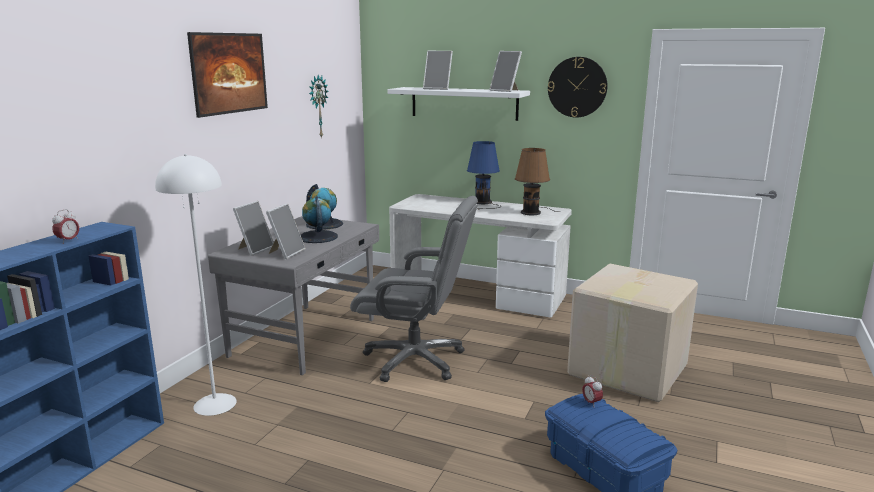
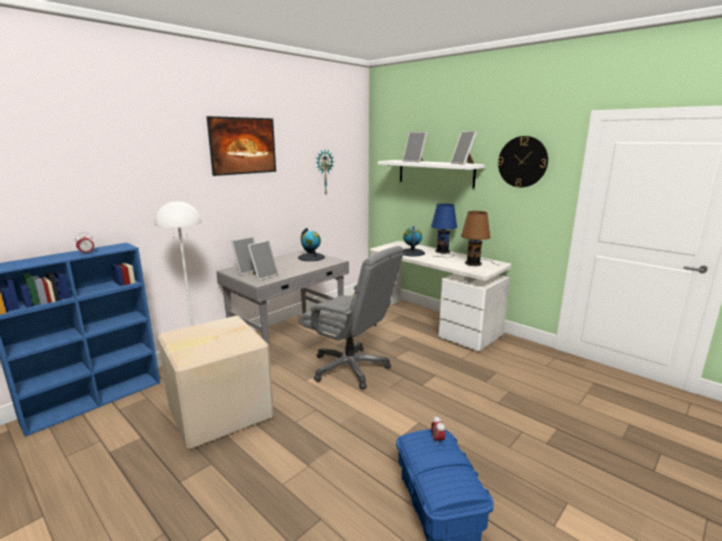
camera: 20 degrees right, 0 degrees up
globe [301,196,338,243] -> globe moved to [403,226,425,257]
cardboard box [567,263,698,402] -> cardboard box moved to [157,315,274,449]

